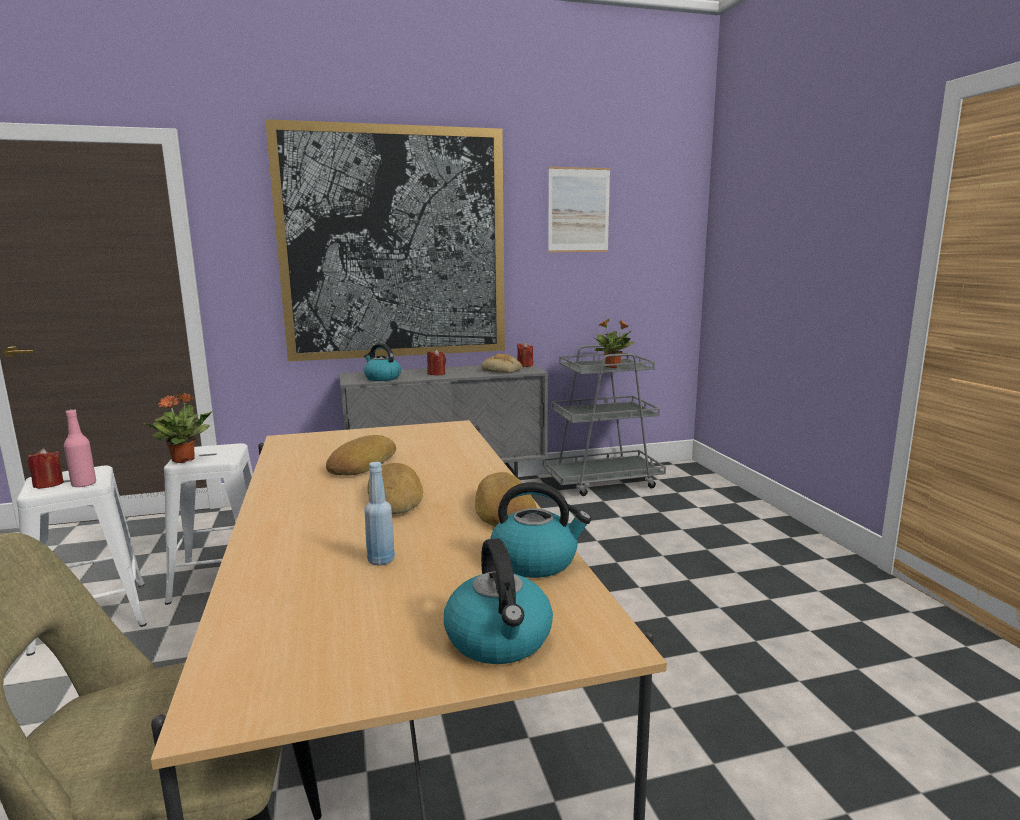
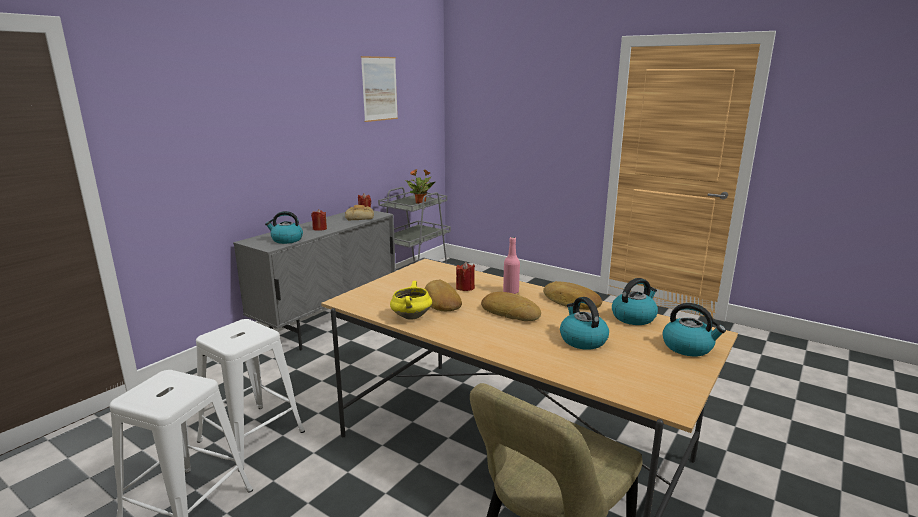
camera: 40 degrees left, 5 degrees up
red candle [27,448,64,489] -> red candle moved to [456,262,475,291]
pink bottle [64,409,96,487] -> pink bottle moved to [503,237,520,294]
potted plant [143,393,213,463] -> none
picture [265,119,505,361] -> none
blue bottle [364,462,395,566] -> kettle [560,297,609,350]
none -> yellow cooking pot [390,281,432,320]

